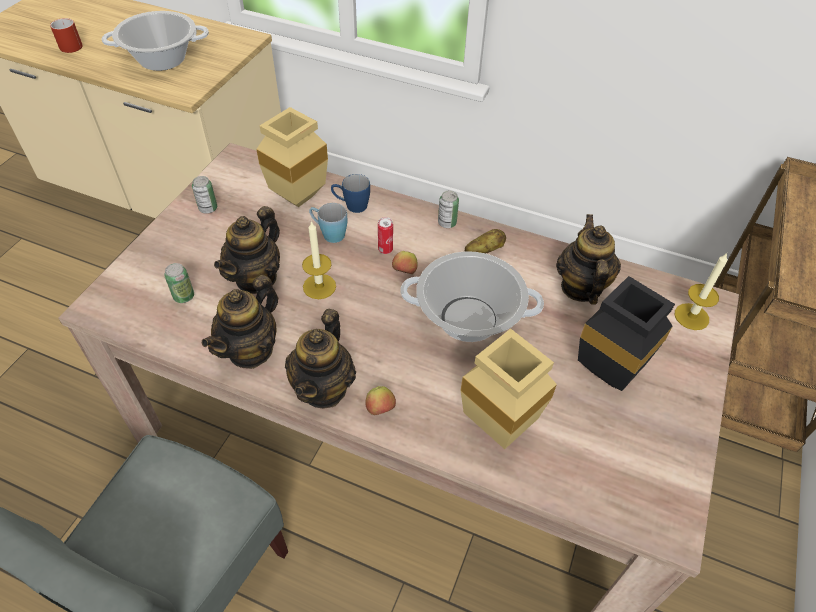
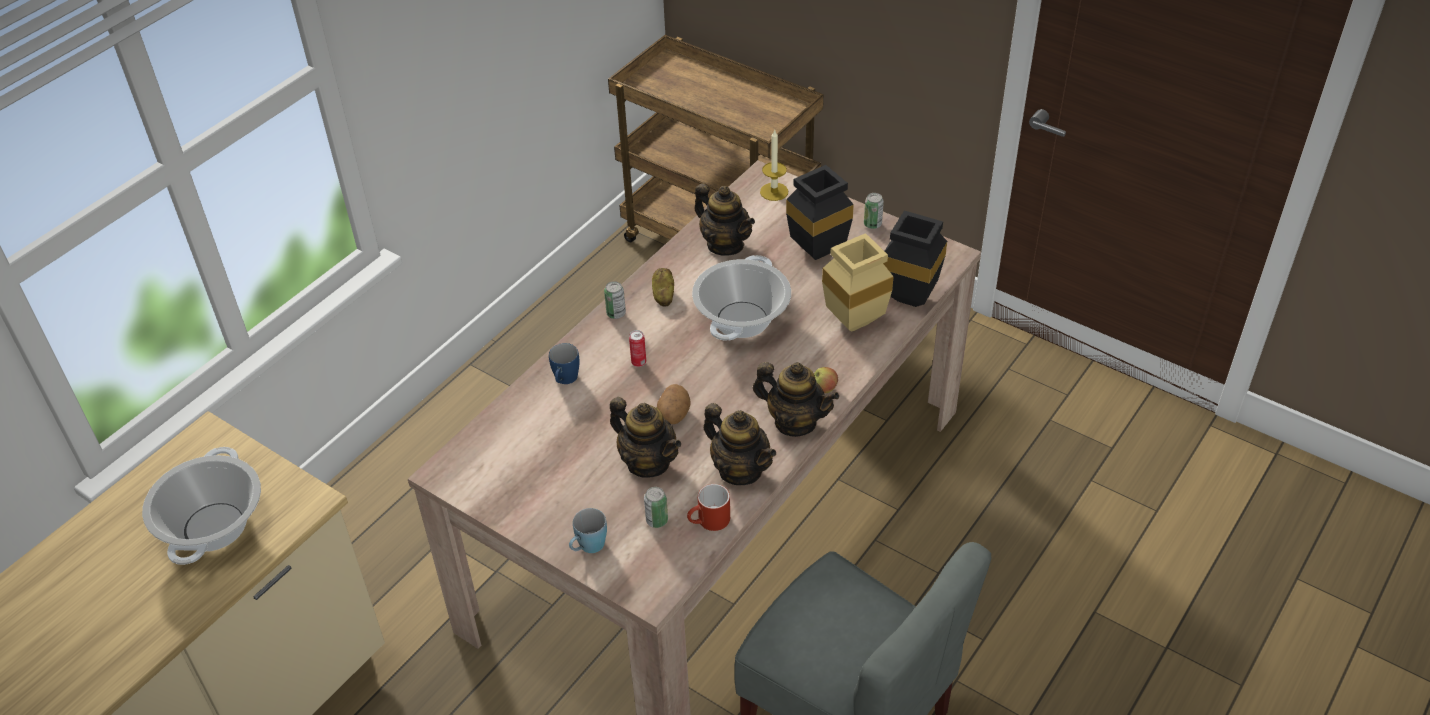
camera: 75 degrees left, 5 degrees down
red mug [50,18,83,53] -> red mug moved to [687,484,730,531]
can [192,176,217,214] -> can moved to [864,193,884,229]
beige vase [256,107,328,207] -> none
candle [302,221,336,299] -> potato [657,384,691,424]
blue mug [309,203,347,243] -> blue mug moved to [569,508,607,553]
apple [392,251,418,274] -> none
teapot [556,214,621,305] -> teapot turned 150 degrees counterclockwise [694,184,755,256]
none -> black vase [883,211,947,307]

